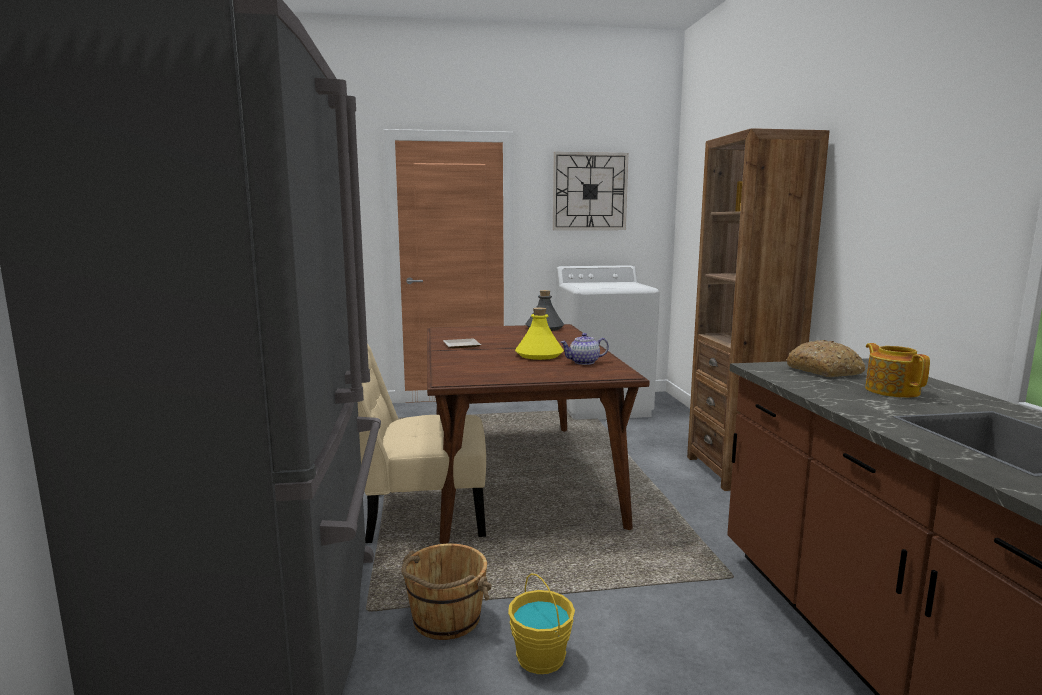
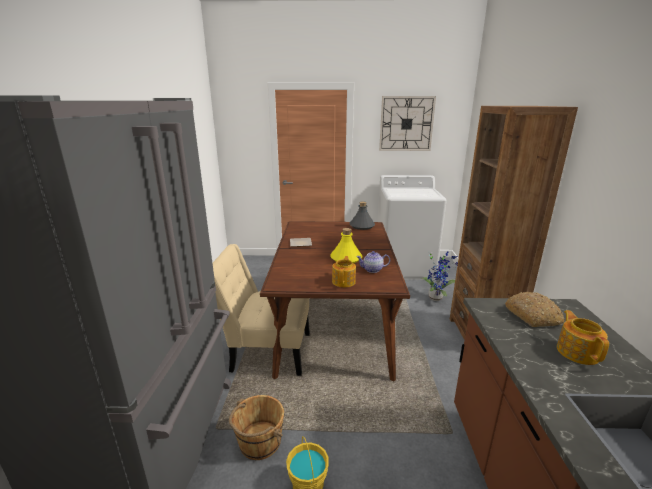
camera: 10 degrees right, 10 degrees up
none -> teapot [332,256,356,287]
none -> potted plant [420,251,458,301]

